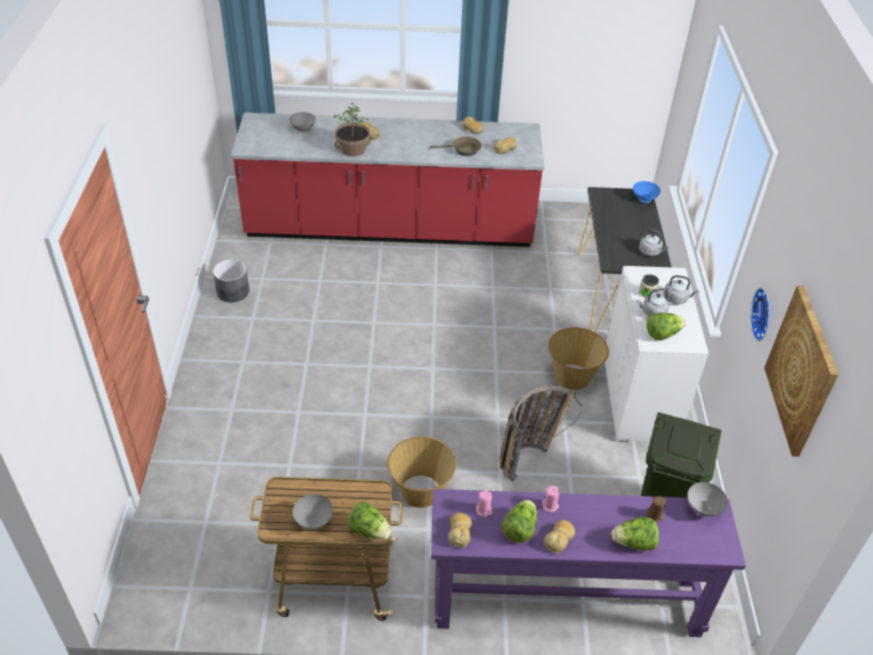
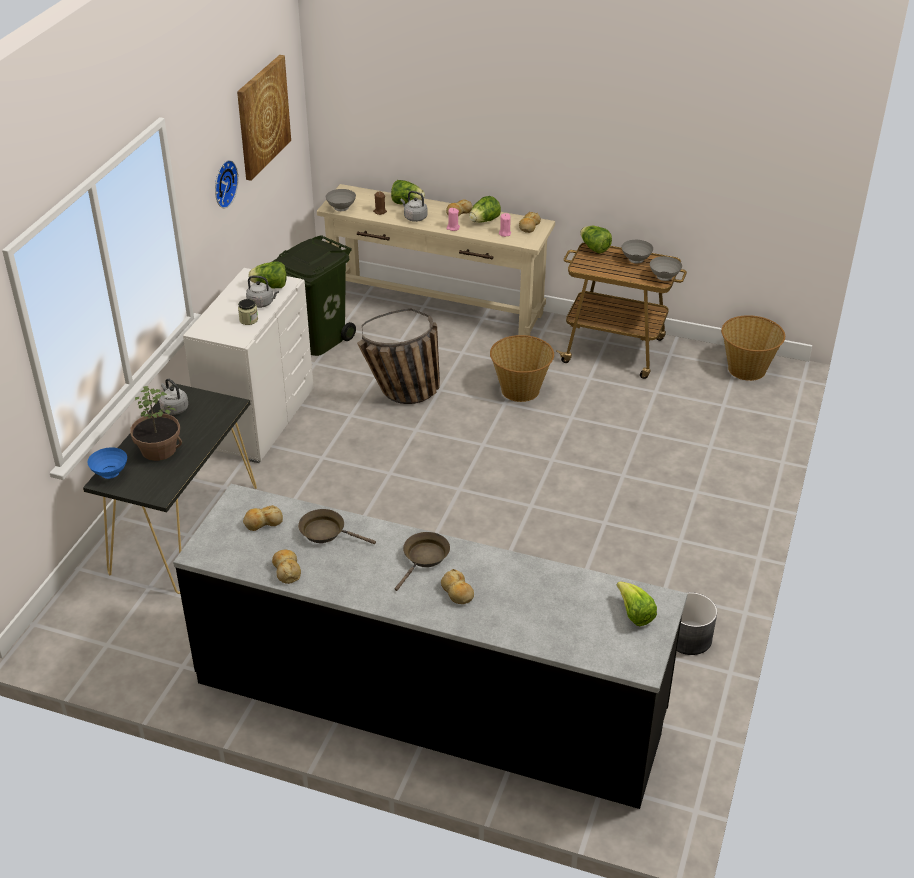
camera: 160 degrees left, 5 degrees down
red counter [231,112,544,247] -> black counter [173,484,688,809]
grey bowl [289,112,316,133] -> grey bowl moved to [650,256,682,281]
potted plant [333,103,371,157] -> potted plant moved to [130,386,182,461]
purple console table [431,489,746,637] -> beige console table [317,184,555,336]
basket [548,327,609,390] -> basket moved to [721,315,785,381]
grey kettle [663,275,699,304] -> grey kettle moved to [400,191,428,222]
none -> brown frying pan [395,532,450,591]
none -> lettuce [616,581,657,626]

